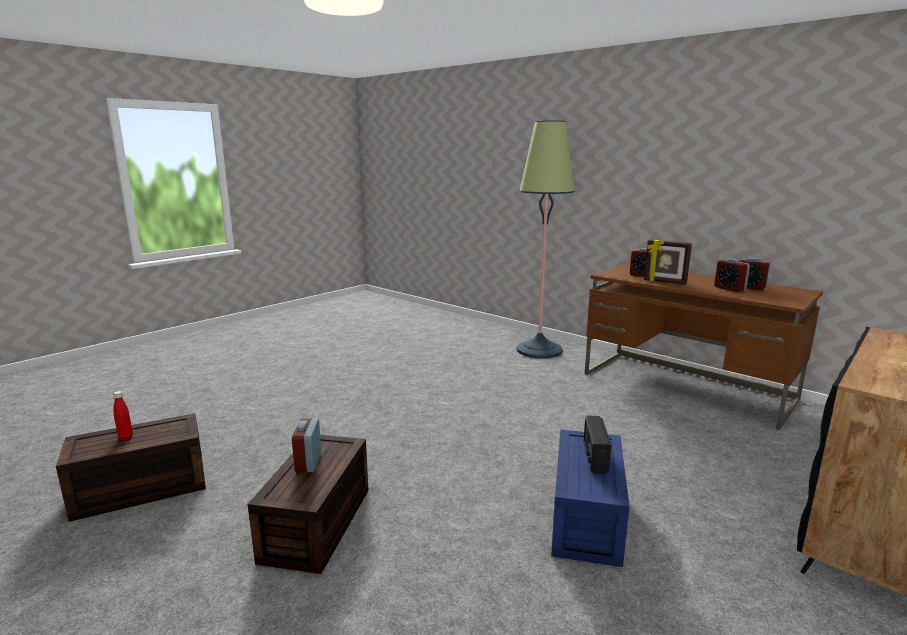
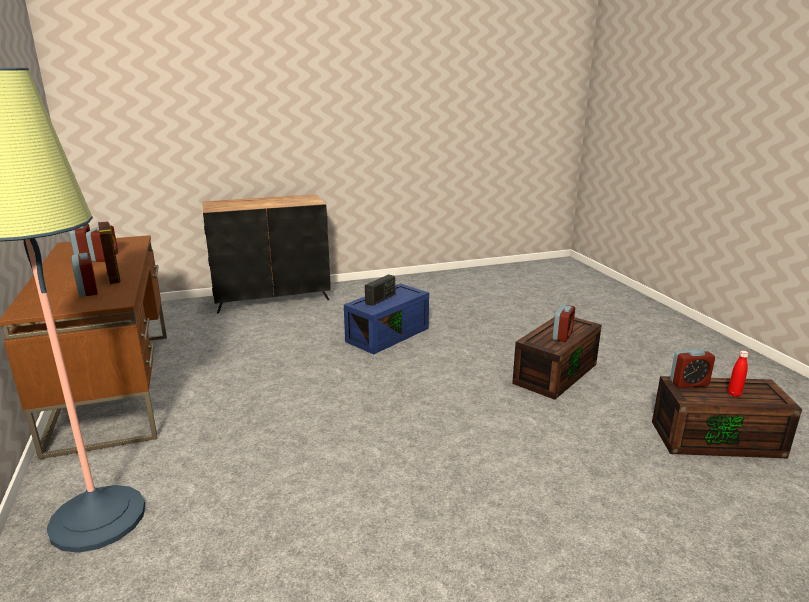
camera: 150 degrees left, 5 degrees up
none -> alarm clock [670,349,715,388]

